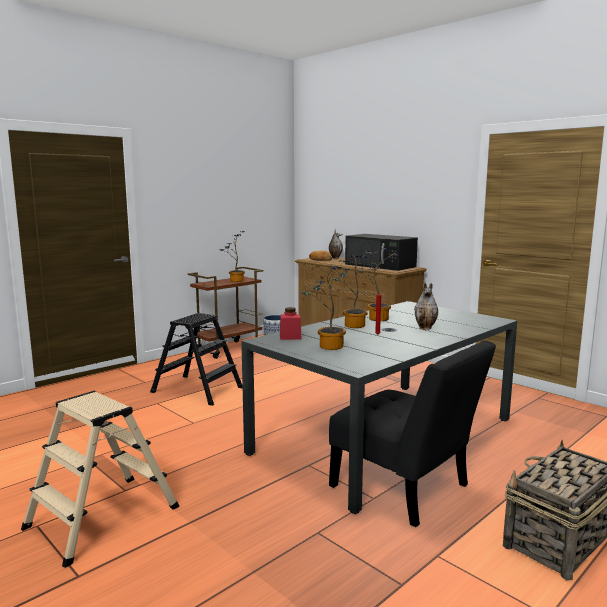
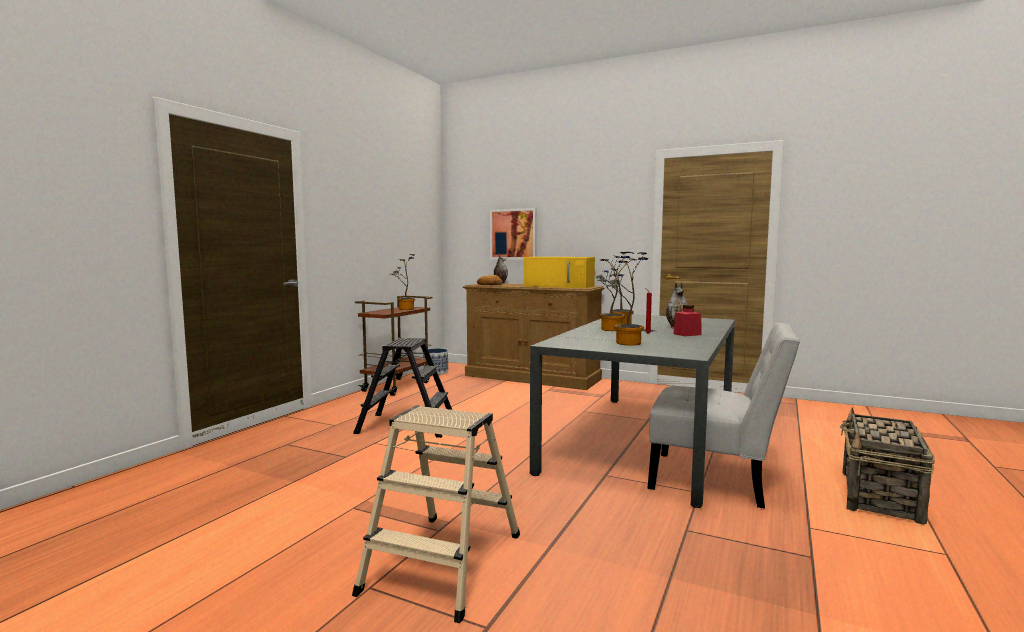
camera: 20 degrees left, 5 degrees down
red jar [280,307,302,340] -> red jar moved to [674,305,702,336]
black chair [329,341,496,527] -> white chair [648,323,800,508]
black microwave [345,234,418,271] -> yellow microwave [524,257,595,288]
none -> picture [490,208,537,260]

